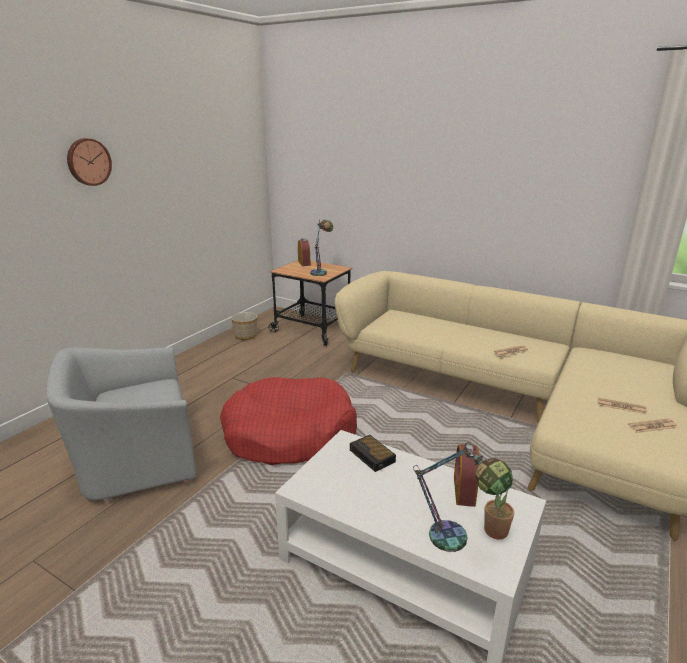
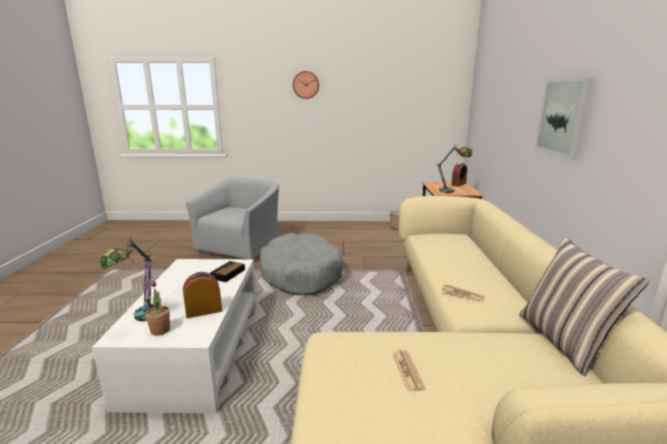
camera: 60 degrees right, 5 degrees down
grey armchair [46,347,196,504] -> grey armchair turned 75 degrees clockwise [186,177,279,259]
red dog bed [220,377,357,465] -> grey dog bed [260,233,342,295]
newspaper [628,418,678,433] -> none
none -> pillow [519,236,650,376]
none -> picture [535,78,593,159]

